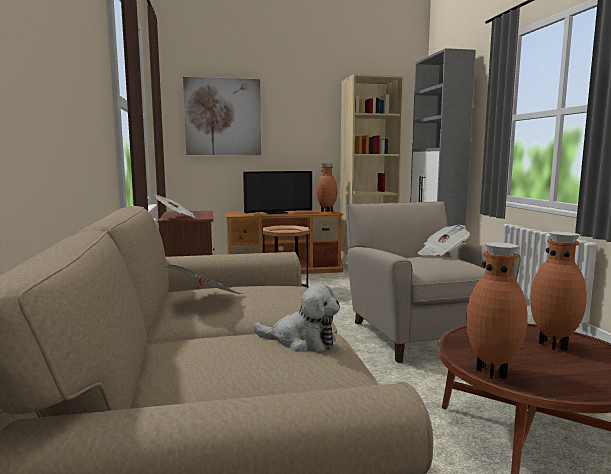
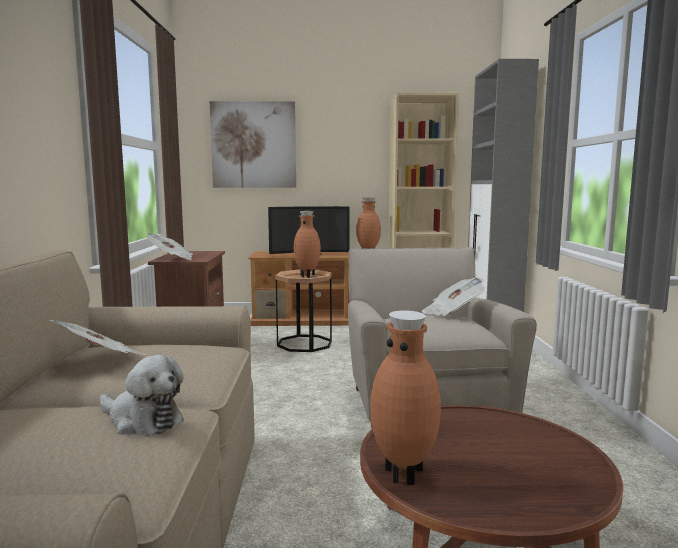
camera: 10 degrees right, 0 degrees up
brown vase [530,231,587,351] -> brown vase moved to [294,211,321,278]

